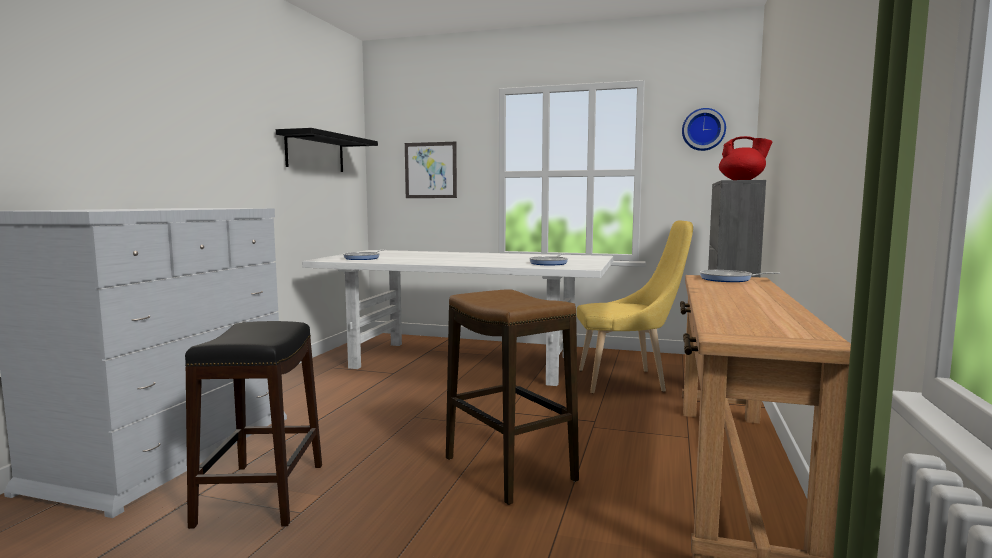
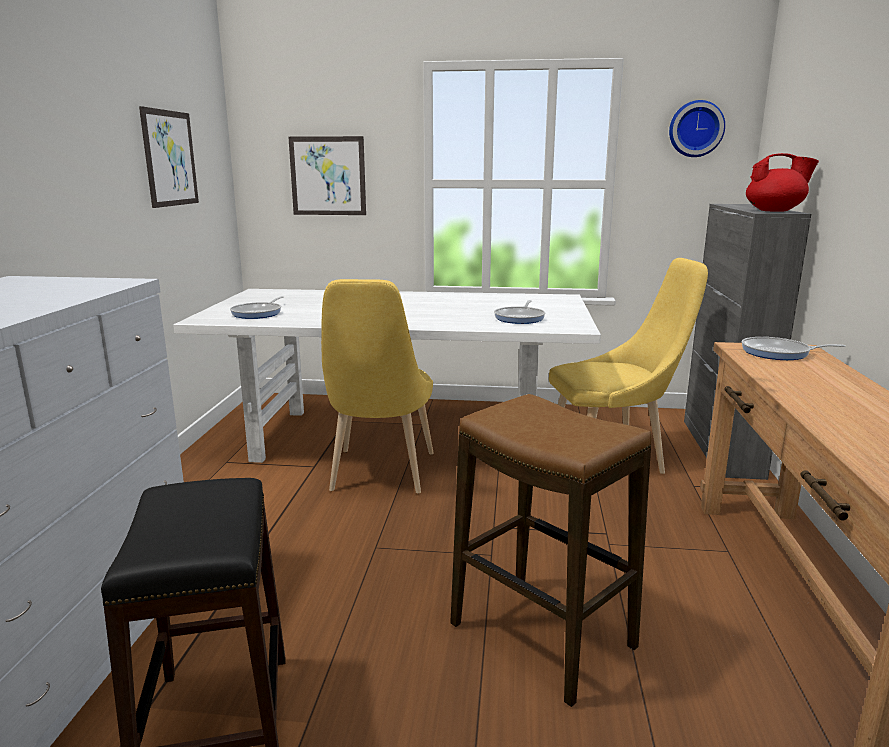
camera: 10 degrees left, 10 degrees up
black shelf [276,128,378,172] -> picture [139,106,199,208]
none -> yellow chair [321,279,434,494]

